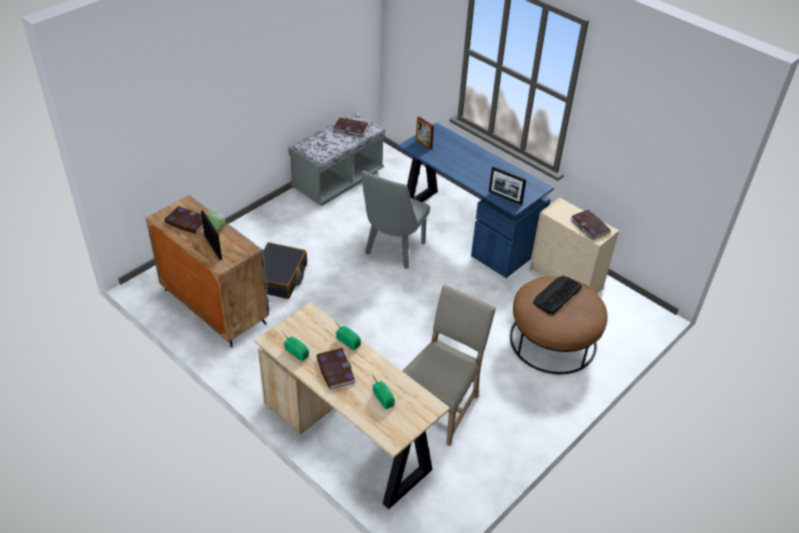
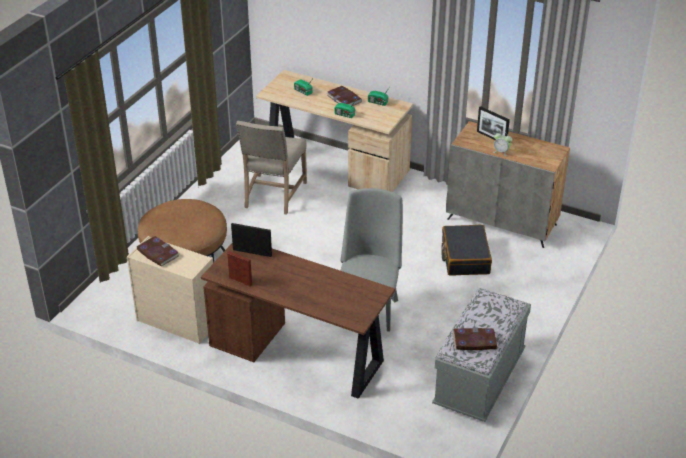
camera: 165 degrees right, 5 degrees down
book [164,206,209,234] -> none
blue desk [397,123,554,278] -> brown desk [201,243,395,399]
picture frame [416,117,434,149] -> picture frame moved to [227,251,252,286]
keyboard [533,276,582,314] -> none

